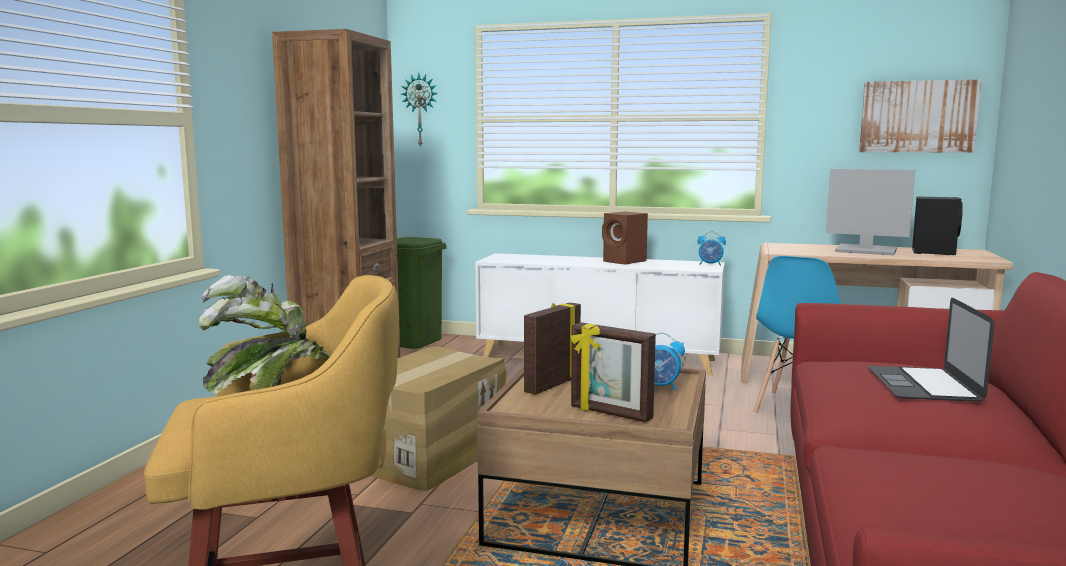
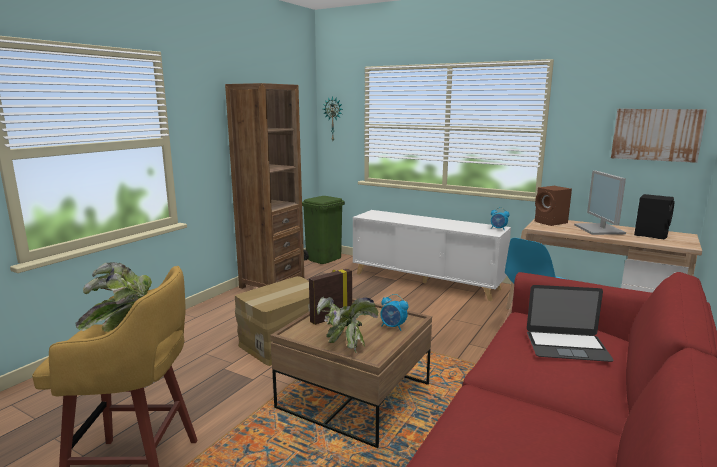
camera: 15 degrees right, 5 degrees up
picture frame [571,322,656,422] -> potted plant [317,297,378,353]
brown speaker [602,212,648,265] -> brown speaker moved to [535,186,572,226]
monitor [826,169,915,256] -> monitor turned 135 degrees counterclockwise [574,171,626,235]
laptop [868,298,995,402] -> laptop turned 105 degrees counterclockwise [527,285,614,362]

